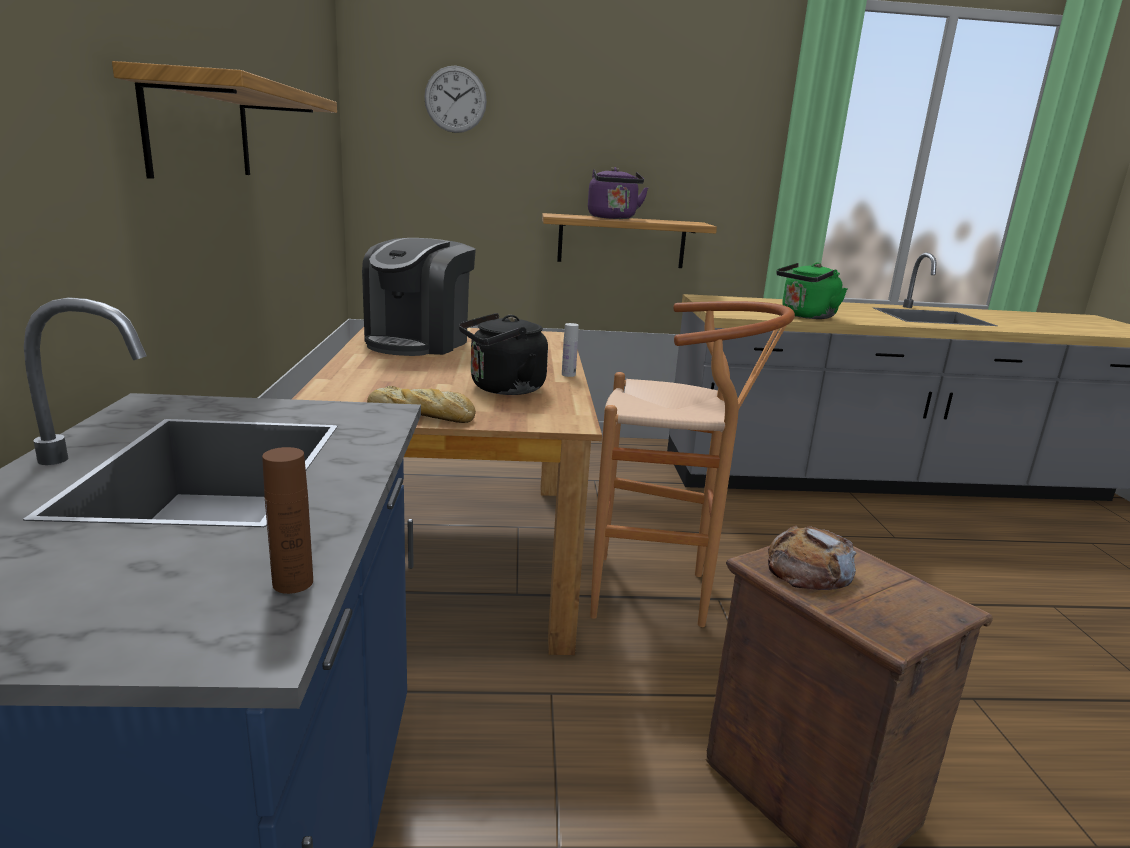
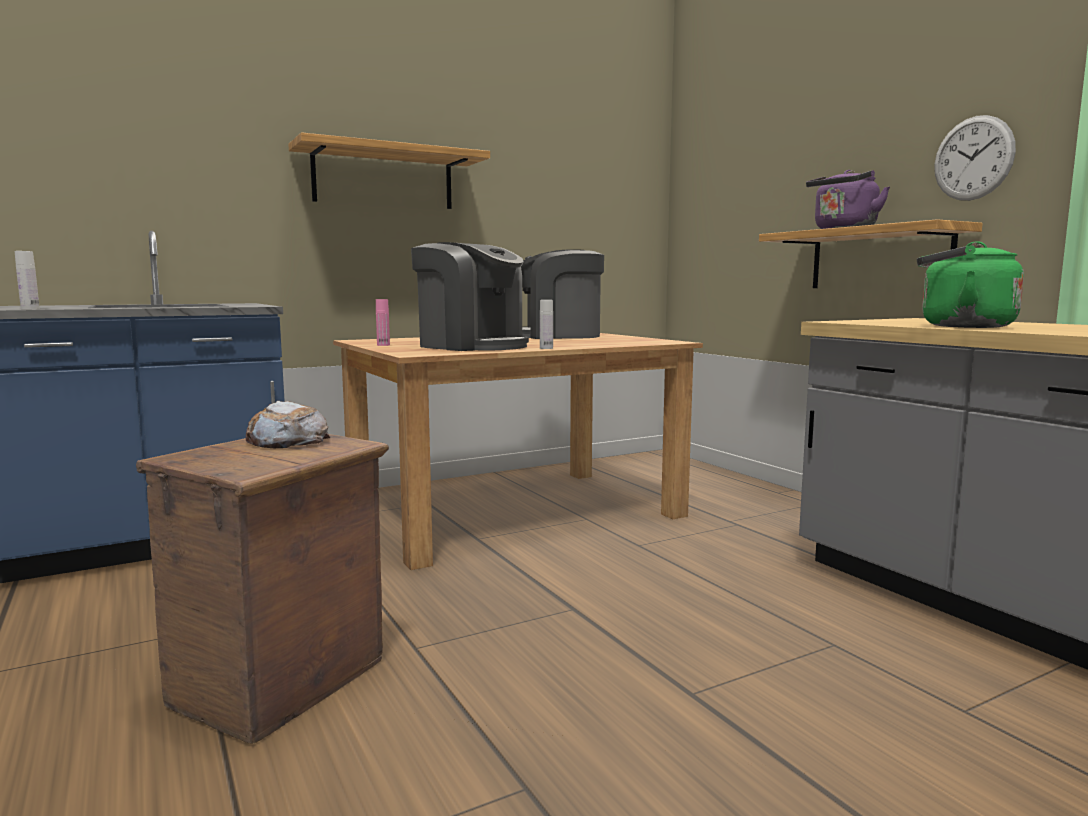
camera: 65 degrees right, 10 degrees down
brown bottle [262,447,313,594] -> white bottle [15,251,40,309]
bread [367,386,476,423] -> pink bottle [376,299,390,346]
wall clock [424,66,487,133] -> wall clock moved to [934,115,1016,201]
black kettle [459,313,548,395] -> coffee machine [411,242,529,351]
brown stool [590,301,795,627] -> none

